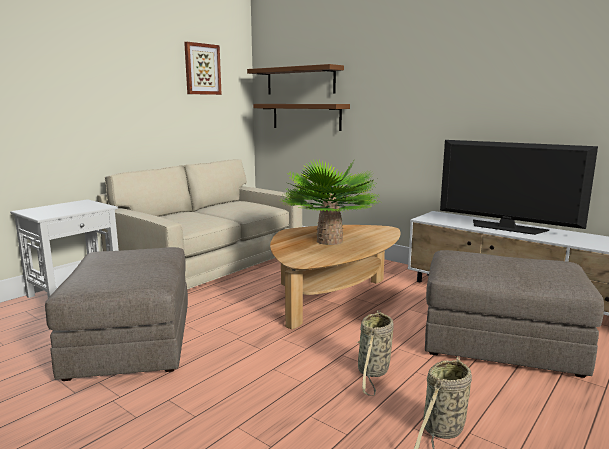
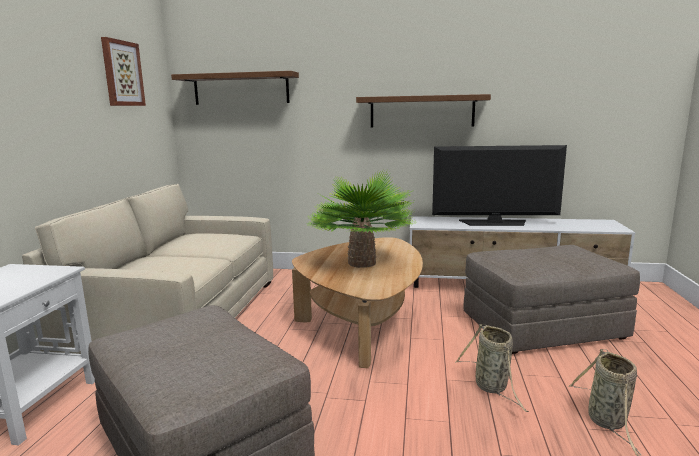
camera: 30 degrees left, 0 degrees up
brown shelf [253,104,350,131] -> brown shelf moved to [356,94,491,128]

